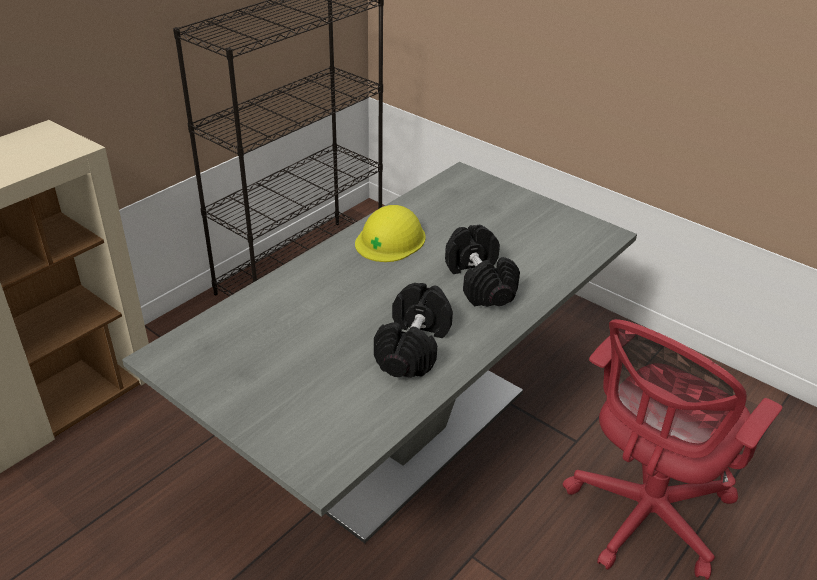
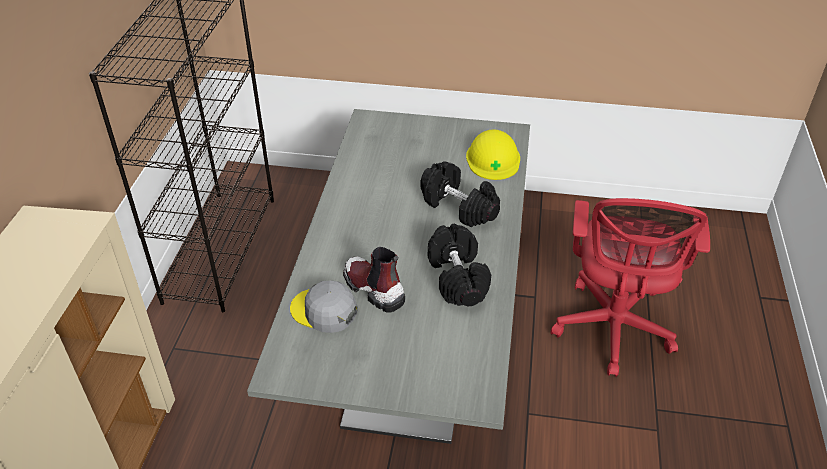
camera: 30 degrees left, 5 degrees up
yellow hard hat [355,205,426,262] -> yellow hard hat moved to [466,129,520,180]
none -> grey cap [290,281,357,333]
none -> boot [343,247,405,312]

